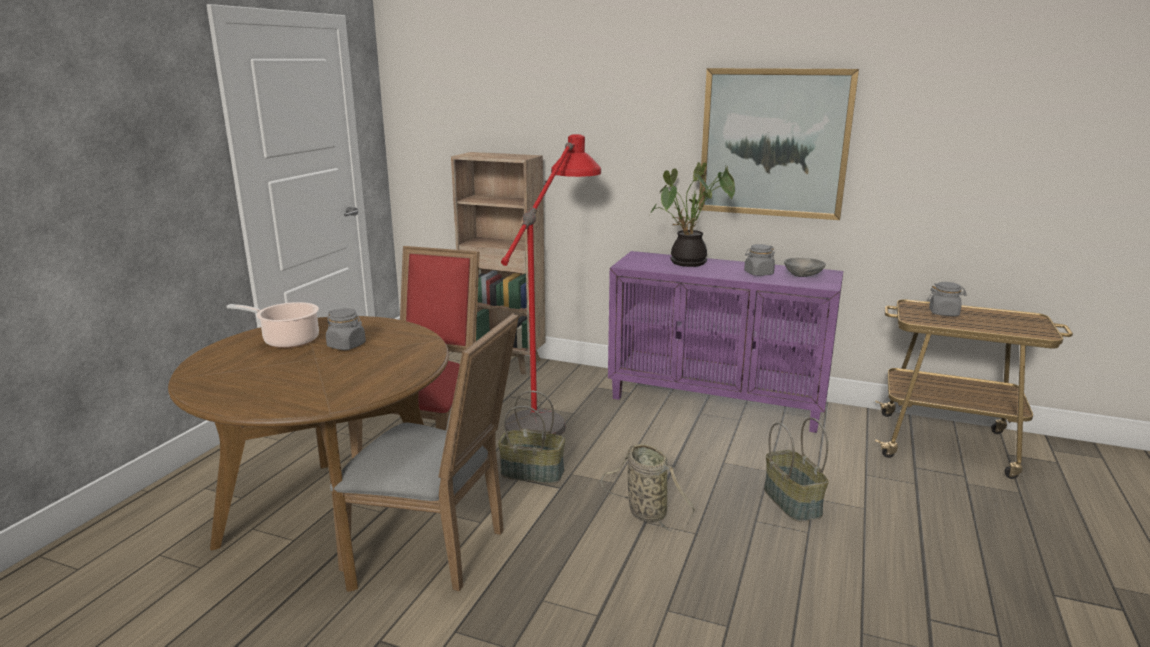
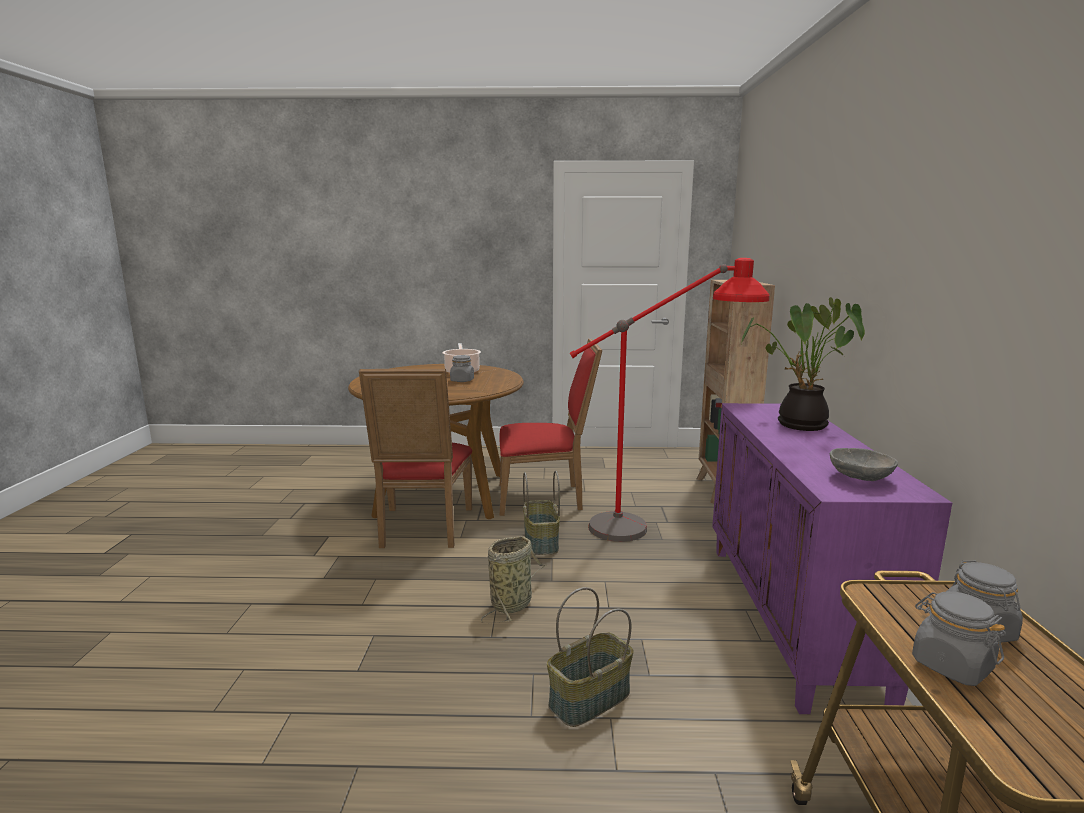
camera: 70 degrees right, 5 degrees down
grey chair [330,313,519,591] -> red chair [359,369,472,548]
picture [698,68,859,220] -> none
grey jar [744,244,775,276] -> grey jar moved to [912,591,1006,686]

